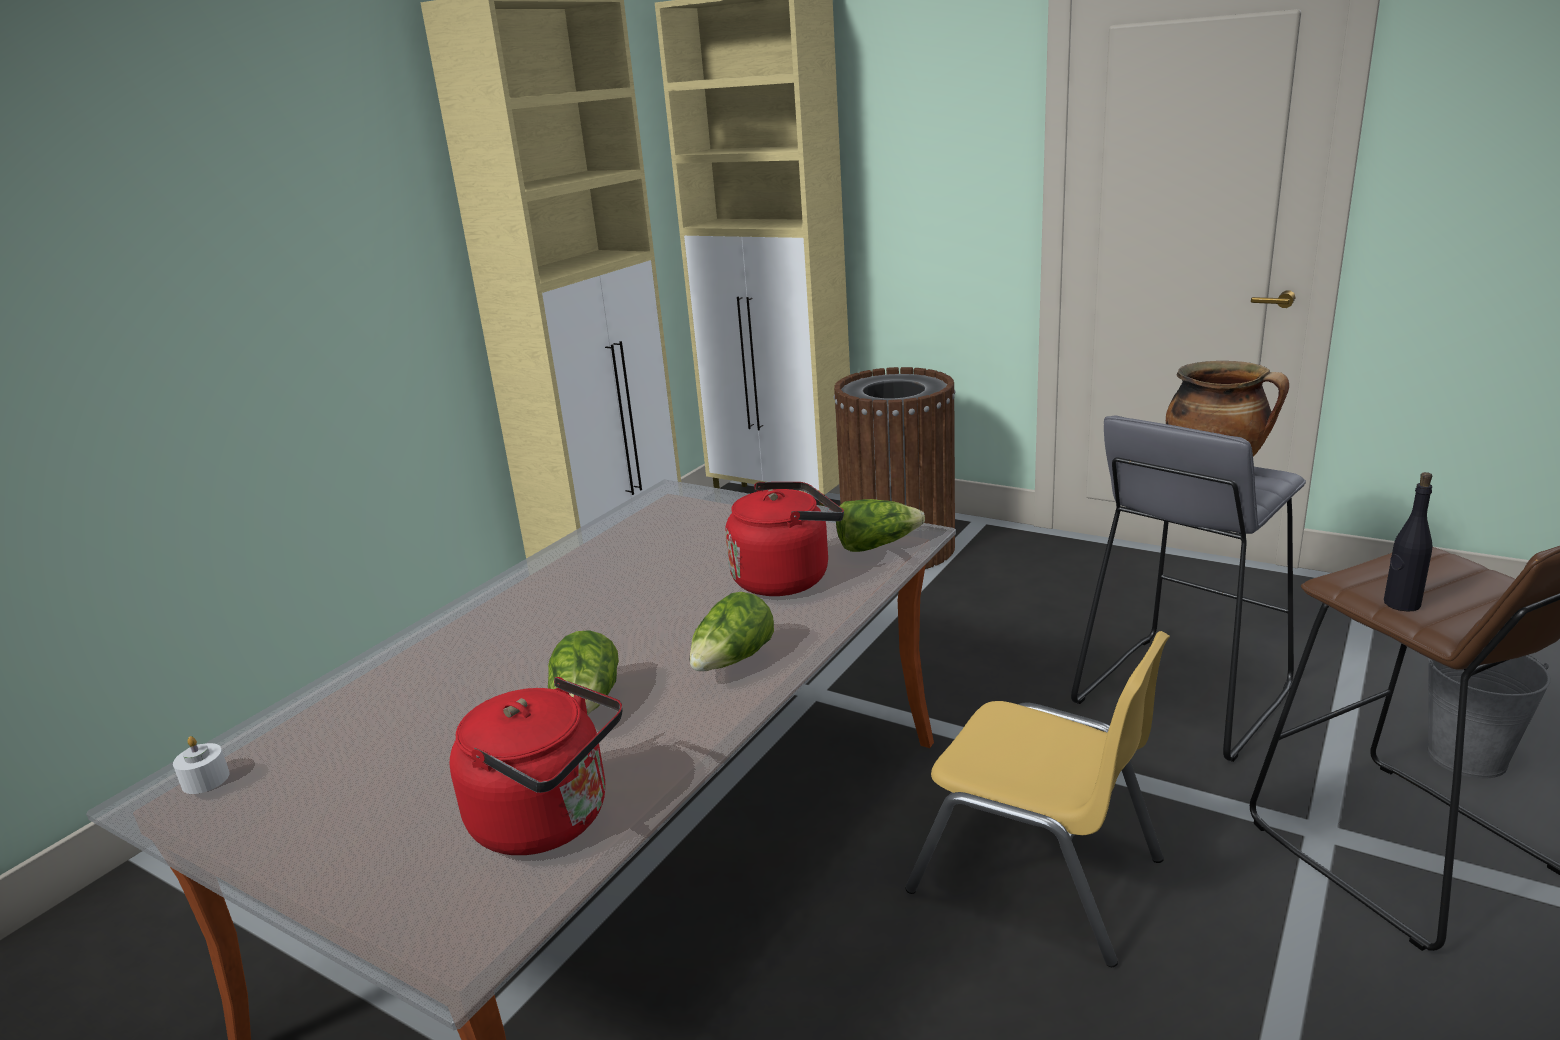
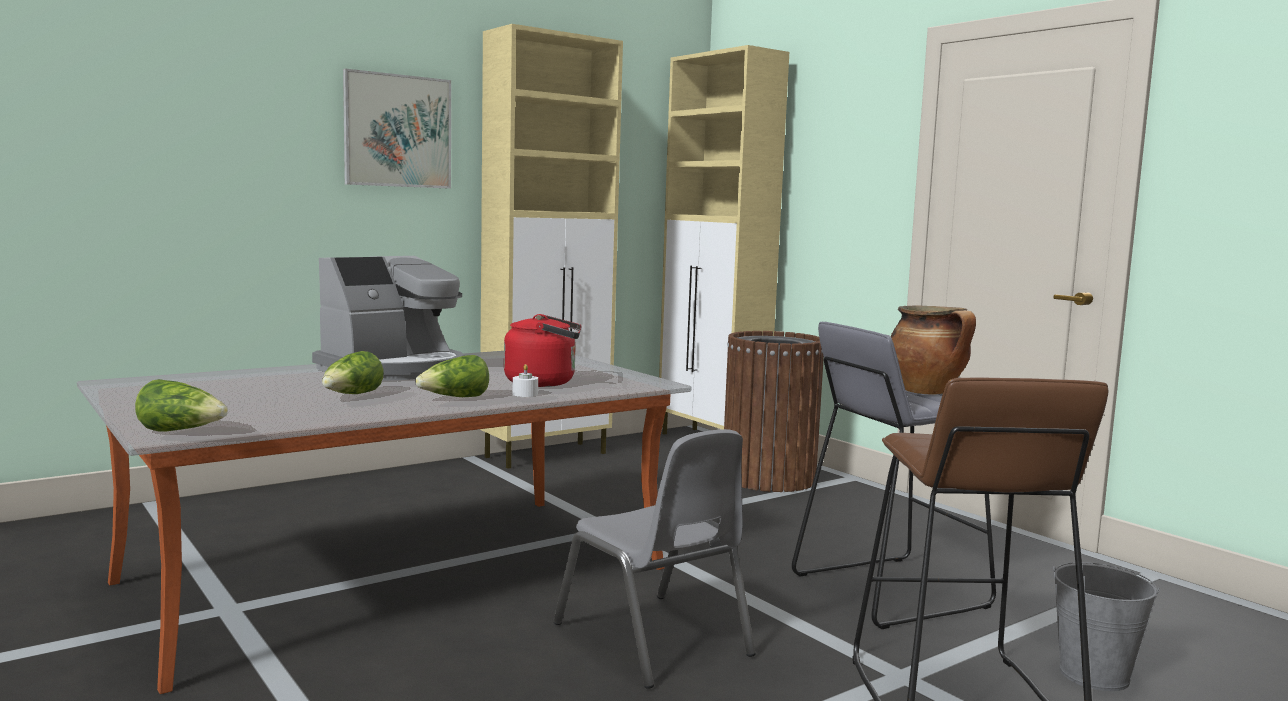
camera: 20 degrees right, 15 degrees down
white candle [173,736,230,794] -> white candle moved to [512,364,538,397]
red kettle [449,677,623,855] -> none
lettuce [836,499,925,552] -> lettuce moved to [135,379,228,431]
yellow chair [905,631,1170,967] -> grey chair [554,429,756,689]
black bottle [1384,472,1433,612] -> none
none -> coffee machine [312,256,464,380]
none -> picture [343,68,451,189]

